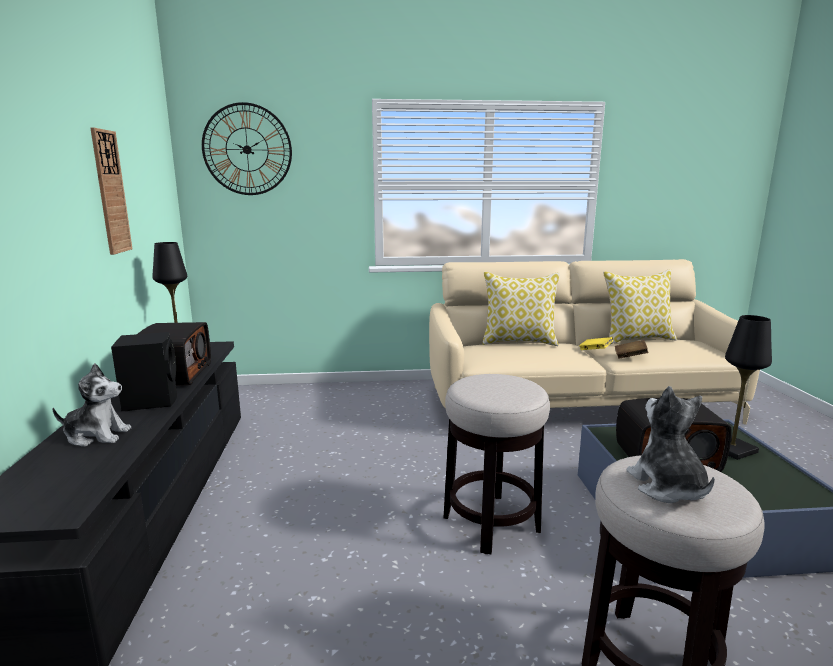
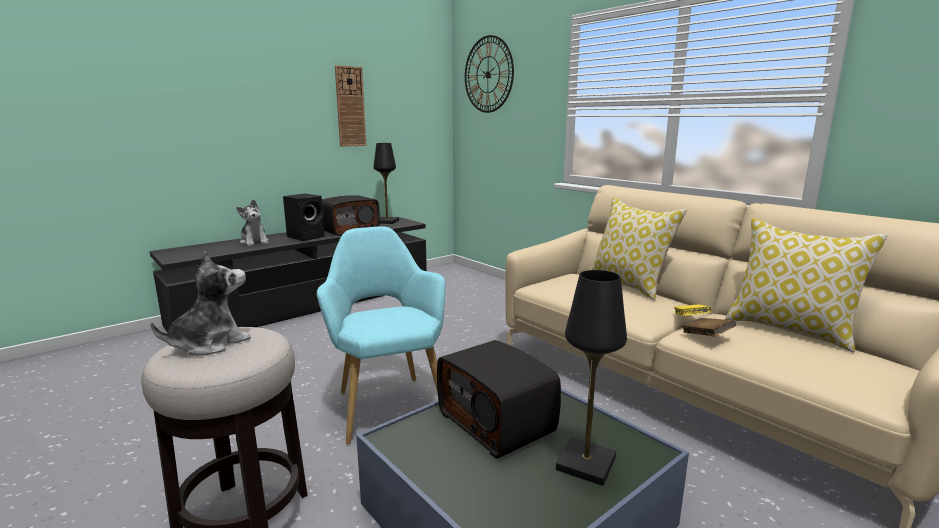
camera: 55 degrees right, 0 degrees up
stool [444,374,550,554] -> turquoise armchair [317,226,446,444]

